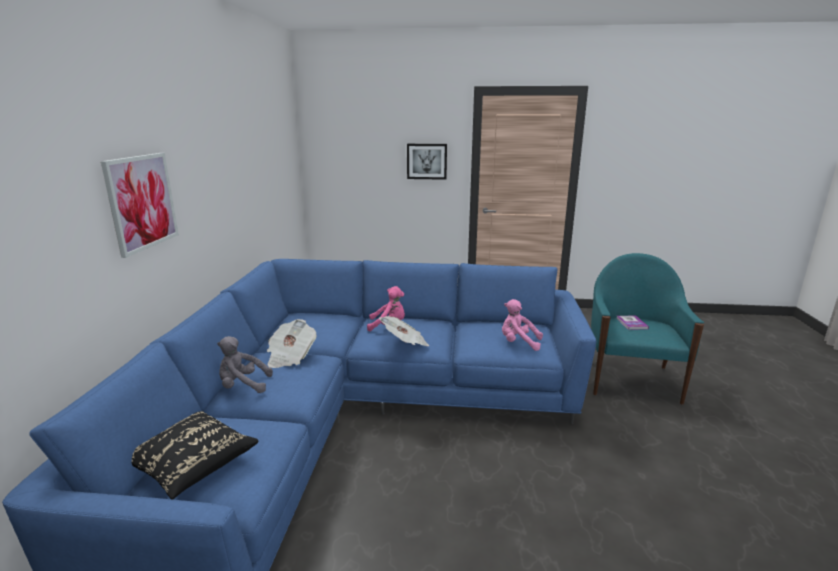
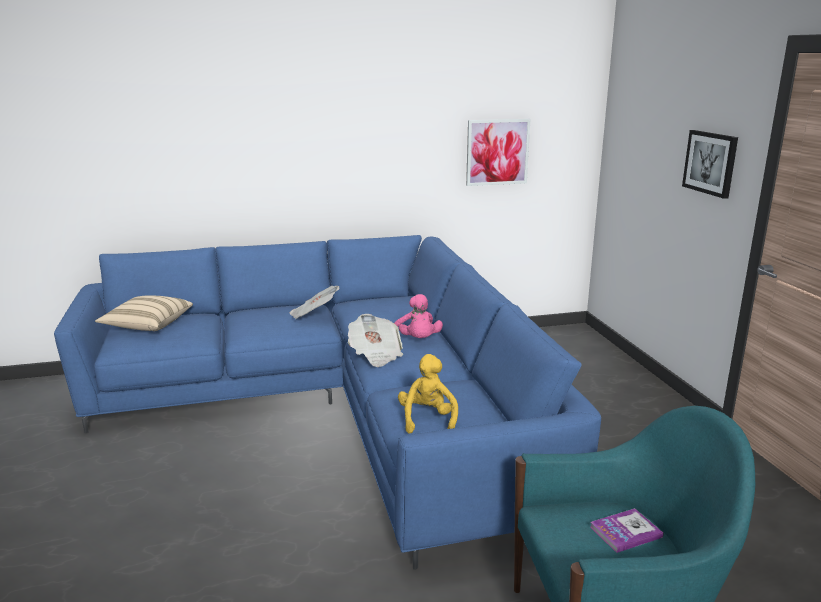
camera: 70 degrees right, 0 degrees up
picture [101,153,179,258] -> picture moved to [466,119,531,186]
black pillow [132,411,259,499] -> beige pillow [95,296,193,331]
grey plush toy [217,336,273,393] -> none
pink plush toy [502,299,543,351] -> yellow plush toy [398,354,458,434]

